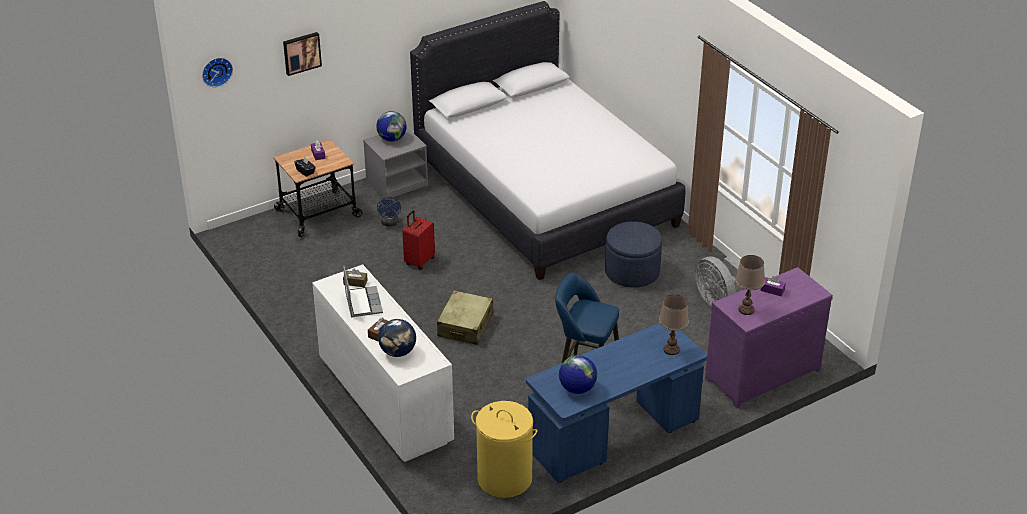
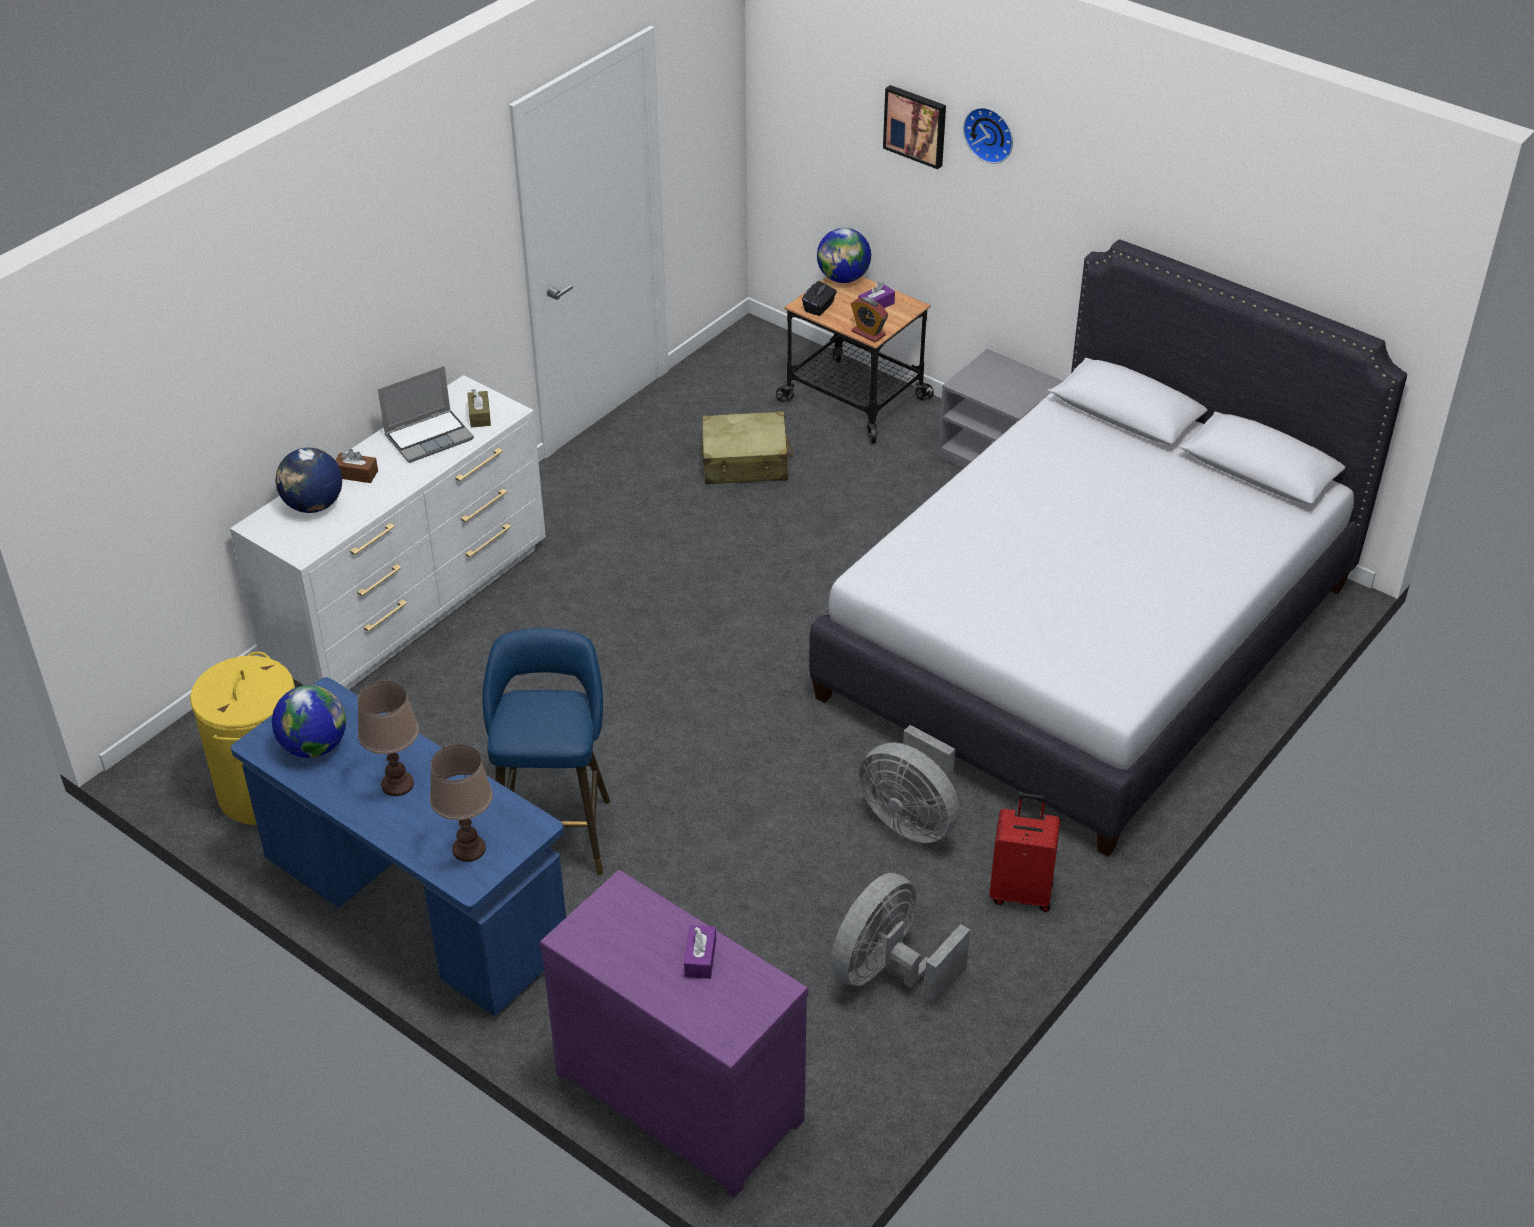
camera: 70 degrees right, 5 degrees up
wall clock [202,58,233,87] -> wall clock moved to [963,107,1013,164]
globe [376,111,407,141] -> globe moved to [817,228,871,283]
blue fan [377,196,401,226] -> none
red suitcase [402,210,435,270] -> red suitcase moved to [989,793,1061,912]
beige suitcase [437,290,493,345] -> beige suitcase moved to [701,411,794,484]
blue ottoman [605,221,662,288] -> grey fan [859,725,959,843]
brown table lamp [735,255,765,315] -> brown table lamp moved to [358,681,419,796]
none -> alarm clock [851,297,888,343]

